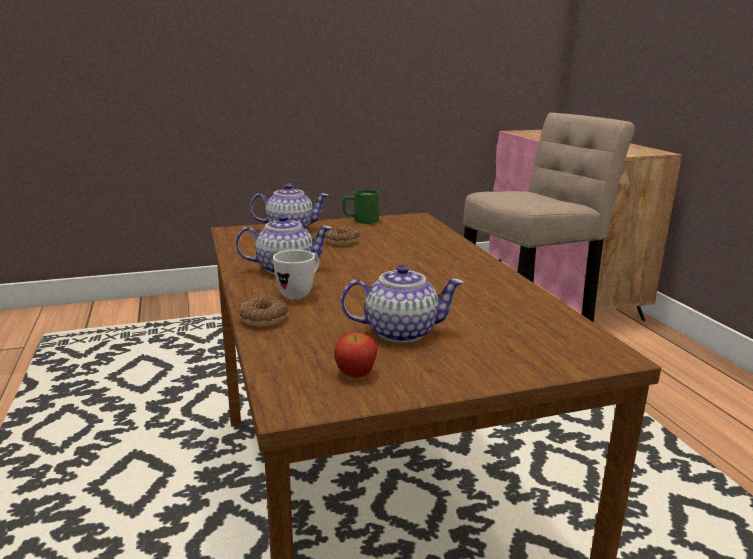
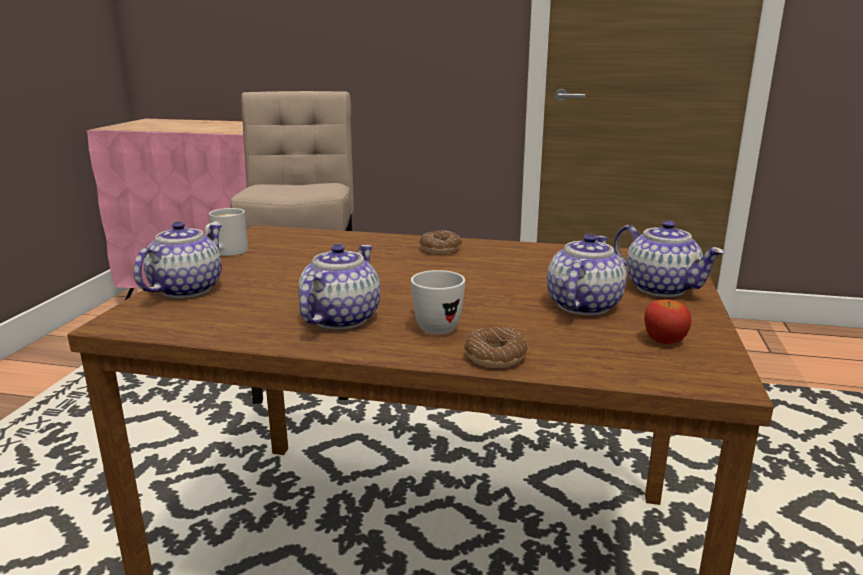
camera: 60 degrees left, 0 degrees up
donut [325,226,360,245] -> donut moved to [419,230,462,254]
green mug [342,189,379,224] -> white mug [205,208,248,256]
none -> teapot [614,220,725,297]

